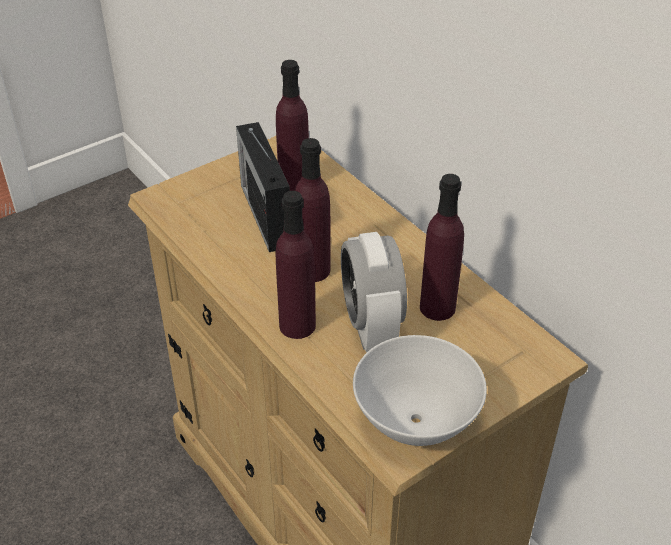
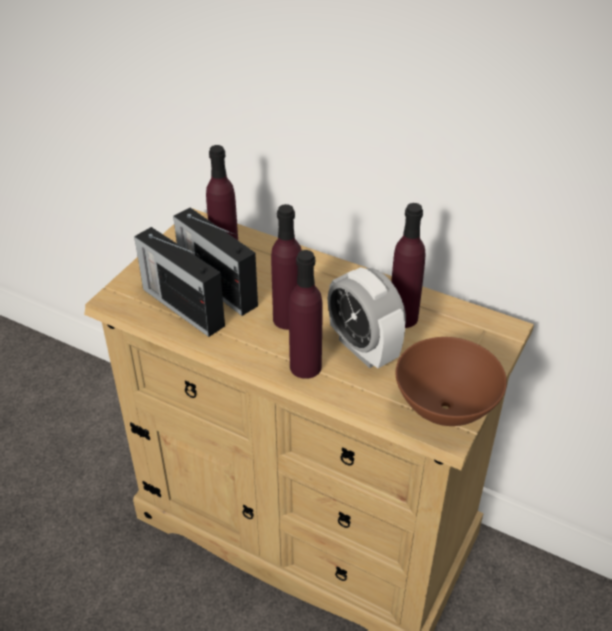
camera: 25 degrees left, 0 degrees up
white bowl [353,335,487,446] -> brown bowl [396,337,507,426]
none -> radio [134,227,225,337]

